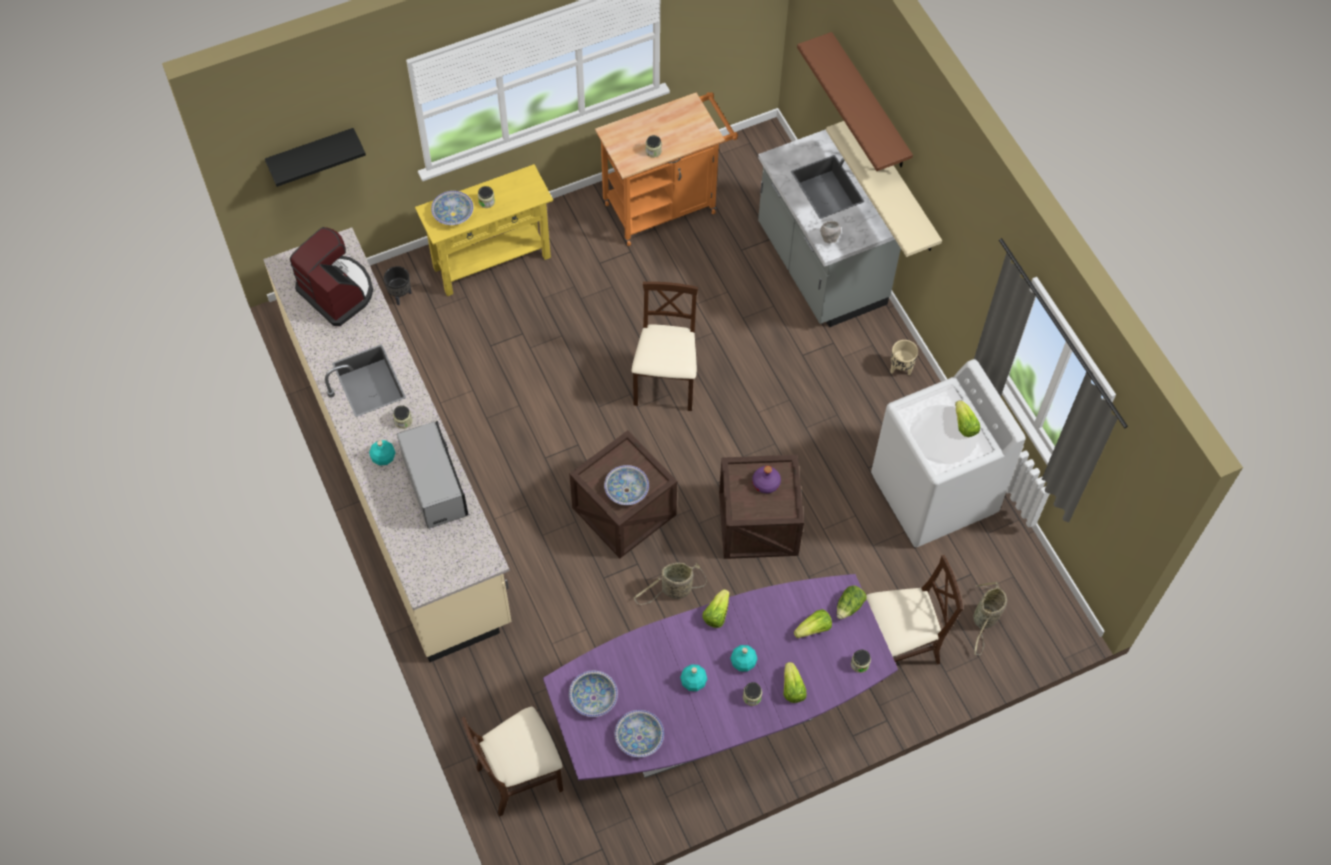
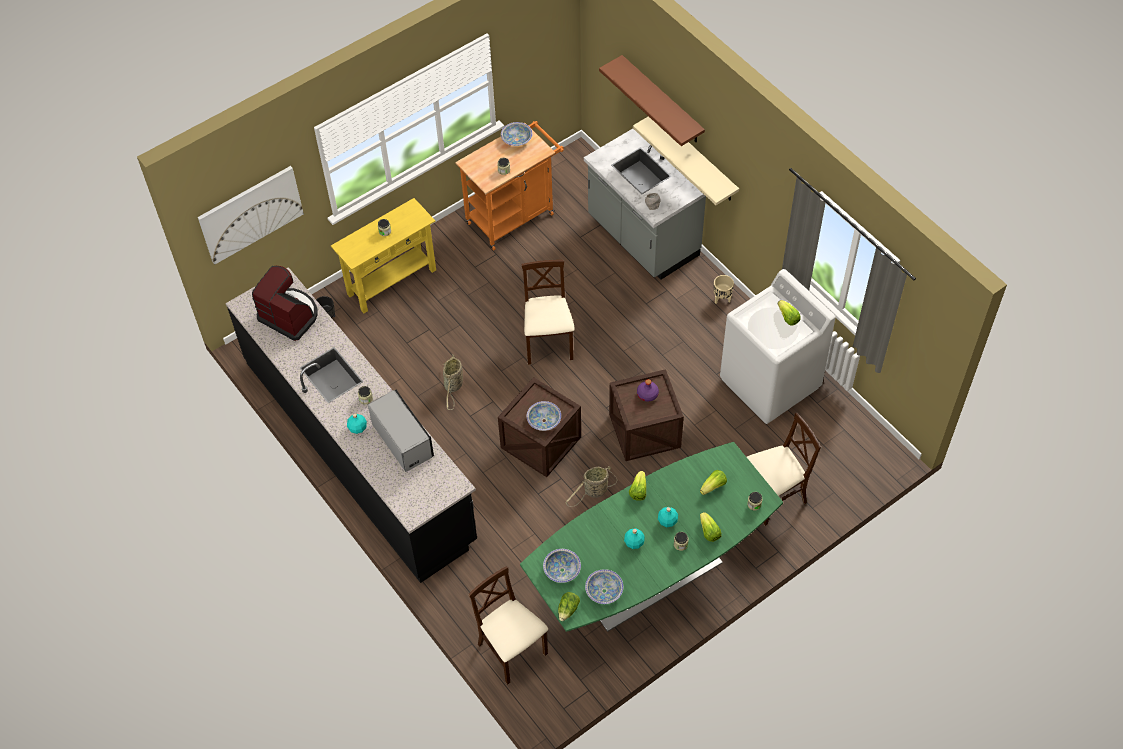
camera: 10 degrees left, 5 degrees down
beige counter [263,227,511,662] -> black counter [226,267,477,583]
black shelf [265,128,366,187] -> picture [198,166,304,265]
bowl [431,191,473,225] -> bowl moved to [501,122,533,146]
beige chair [461,707,563,817] -> beige chair turned 90 degrees clockwise [468,566,548,685]
purple dining table [543,574,898,780] -> green dining table [520,442,783,632]
lettuce [837,585,867,619] -> lettuce moved to [558,592,580,621]
basket [973,582,1007,655] -> basket moved to [443,355,463,410]

